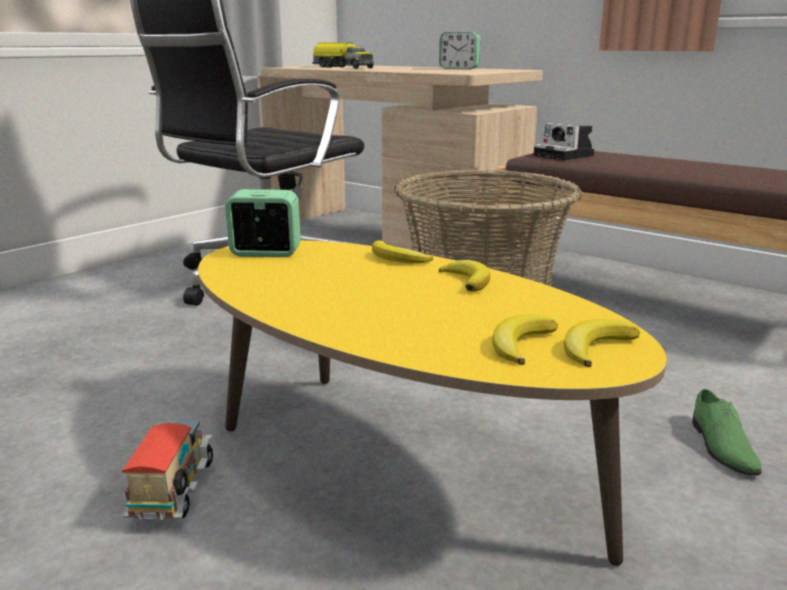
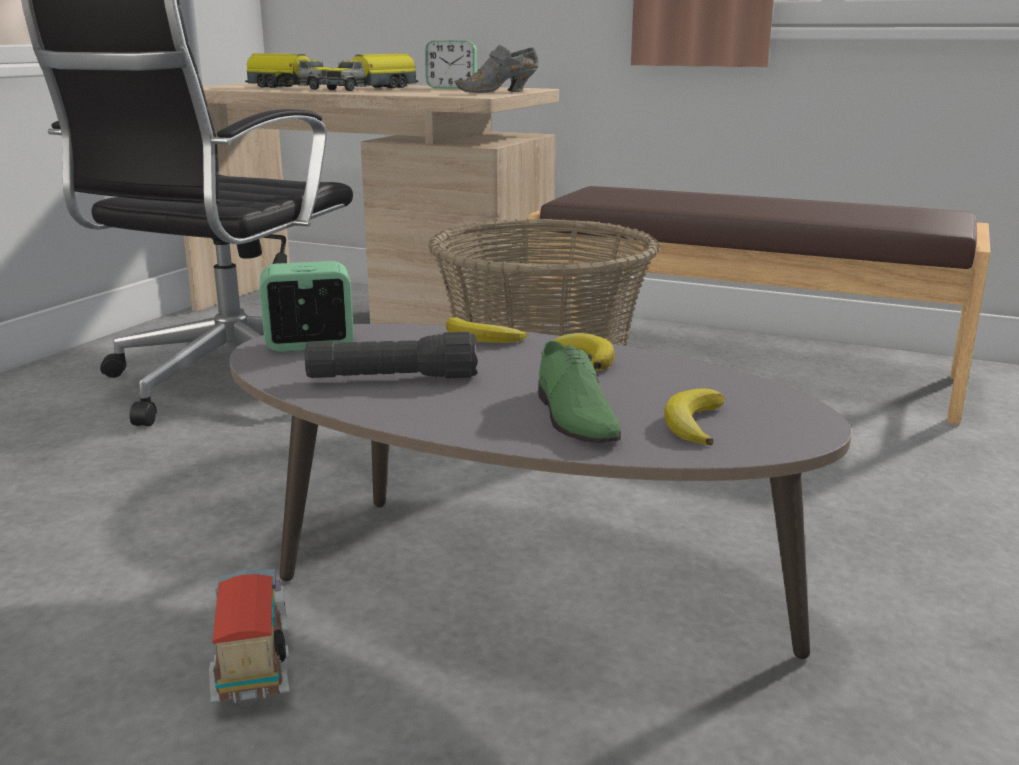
camera: 15 degrees left, 0 degrees up
yellow coffee table [198,240,667,566] -> grey coffee table [230,324,852,659]
camera [534,123,595,160] -> none
banana [563,319,640,367] -> none
green shoe [692,389,762,475] -> green shoe moved to [538,341,621,443]
none -> black flashlight [305,332,478,379]
none -> toy truck [325,53,419,91]
none -> grey shoe [455,45,539,93]

